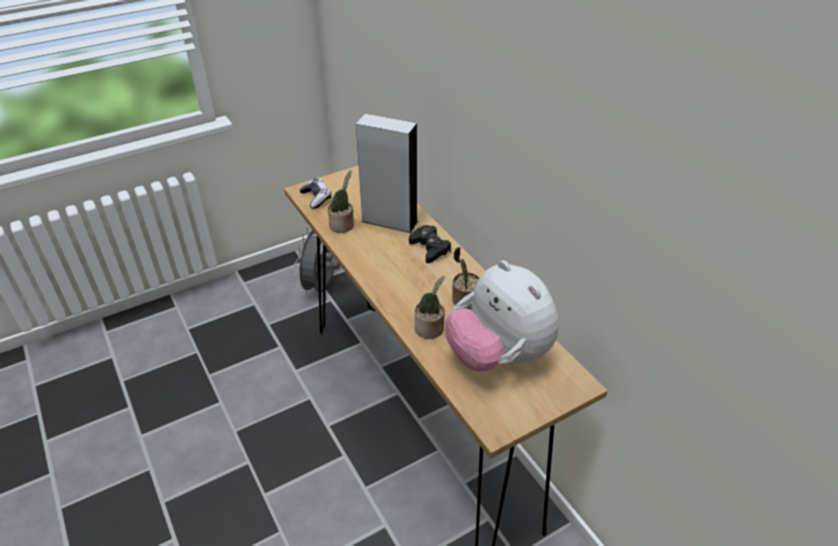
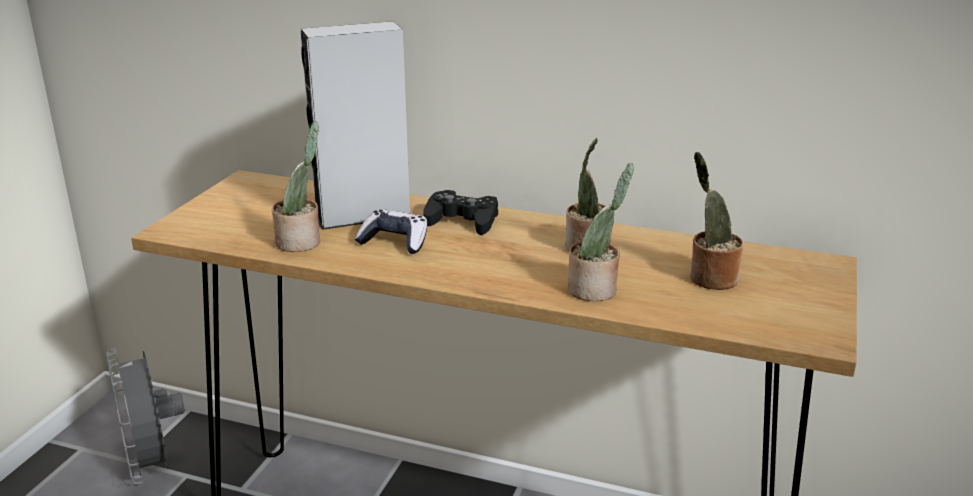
camera: 40 degrees left, 15 degrees down
game controller [299,178,331,209] -> game controller moved to [355,209,427,254]
plush toy [445,260,559,371] -> potted plant [690,152,744,290]

